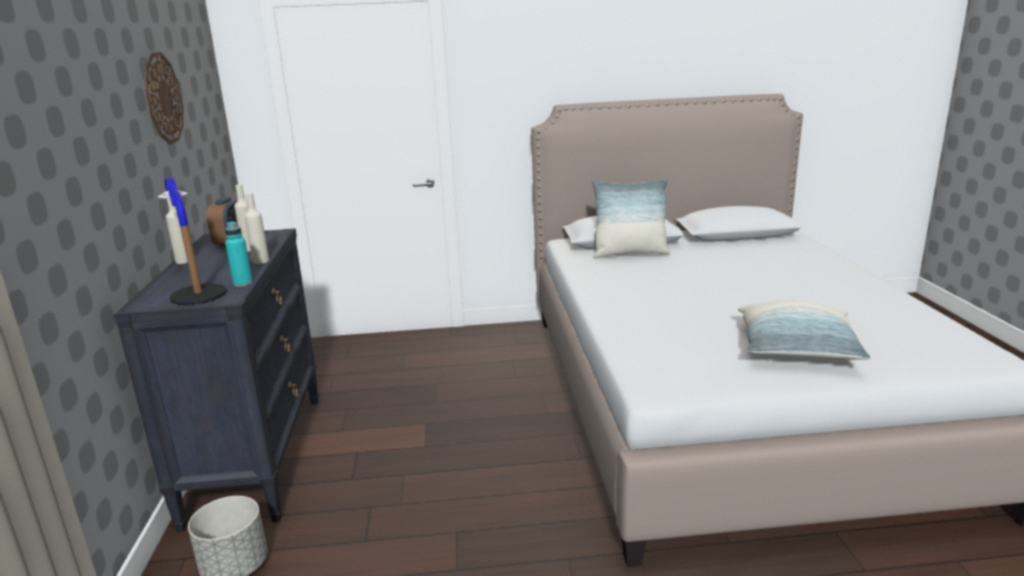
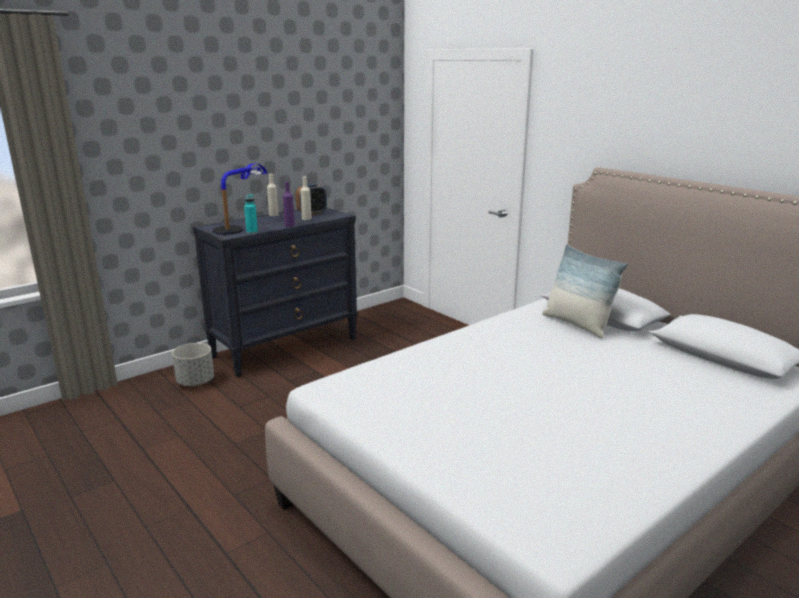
camera: 55 degrees right, 0 degrees up
wall clock [145,52,183,144] -> none
beige bottle [245,193,269,264] -> purple bottle [283,182,295,227]
pillow [738,300,871,360] -> none

